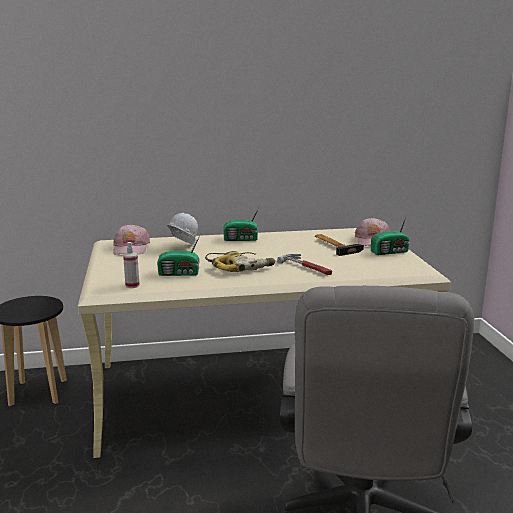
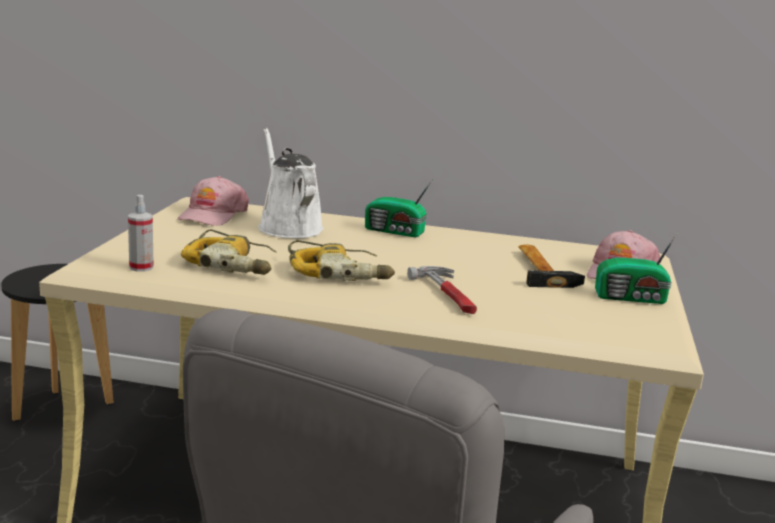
camera: 20 degrees right, 0 degrees up
radio [157,233,201,276] -> power drill [181,229,277,275]
white hard hat [167,213,198,245] -> white watering can [258,128,324,238]

